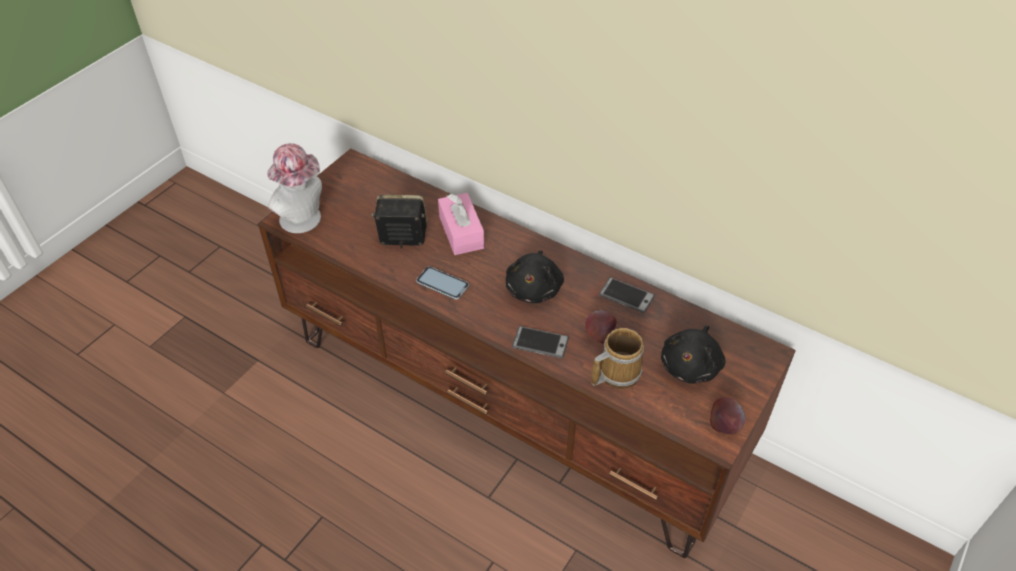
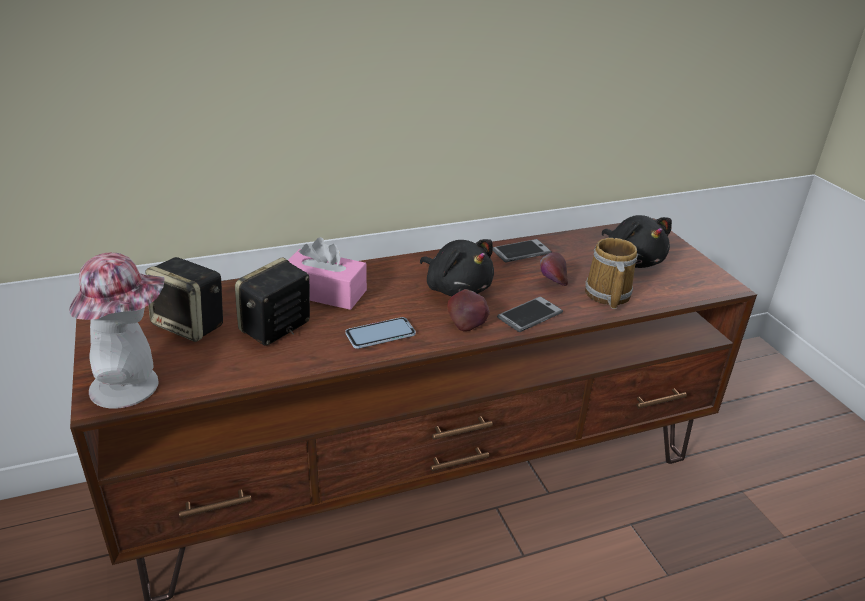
camera: 55 degrees left, 15 degrees down
apple [710,397,745,435] -> apple moved to [447,289,490,331]
none -> speaker [145,257,223,342]

